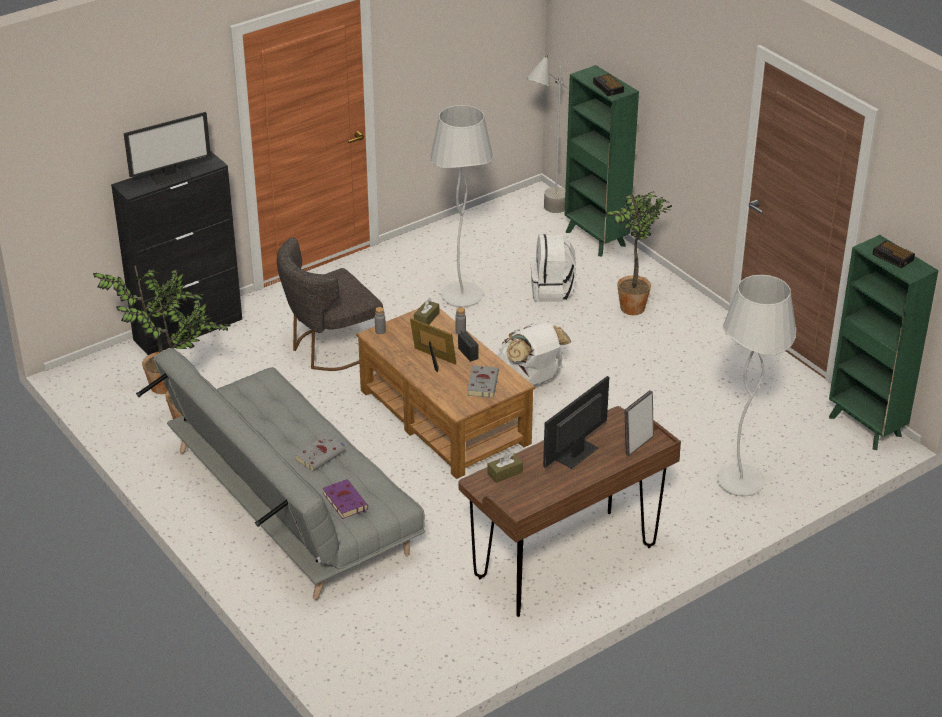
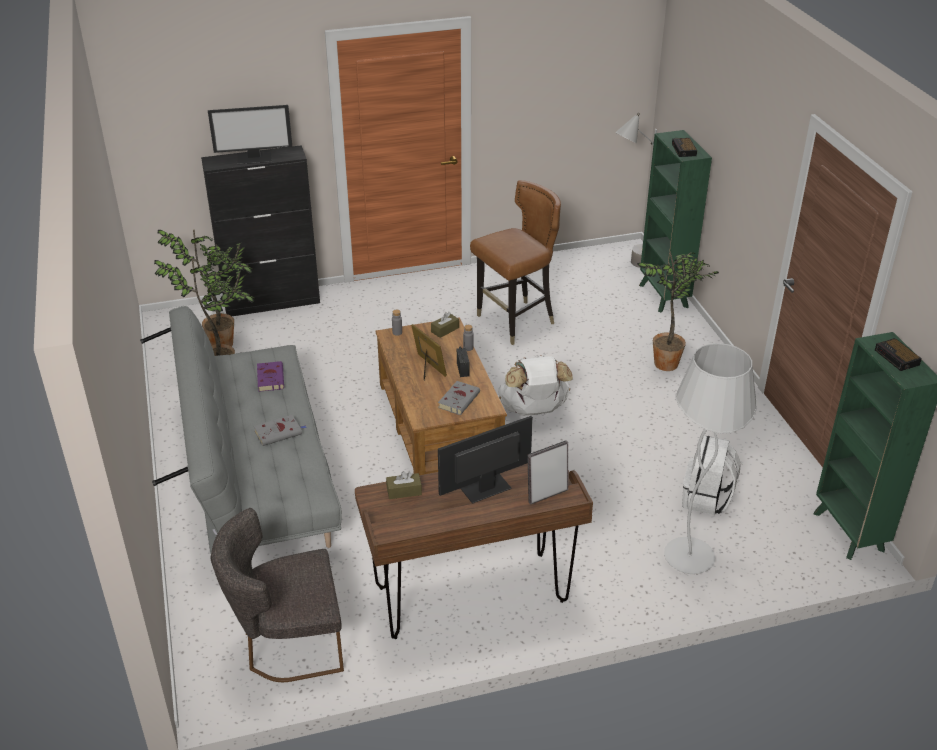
camera: 20 degrees right, 0 degrees up
grey chair [277,237,383,371] -> grey chair moved to [210,508,344,682]
purple book [323,479,368,519] -> purple book moved to [257,361,284,392]
white floor lamp [430,105,493,308] -> brown chair [470,180,561,345]
white backpack [530,234,576,302] -> white backpack moved to [682,435,741,515]

